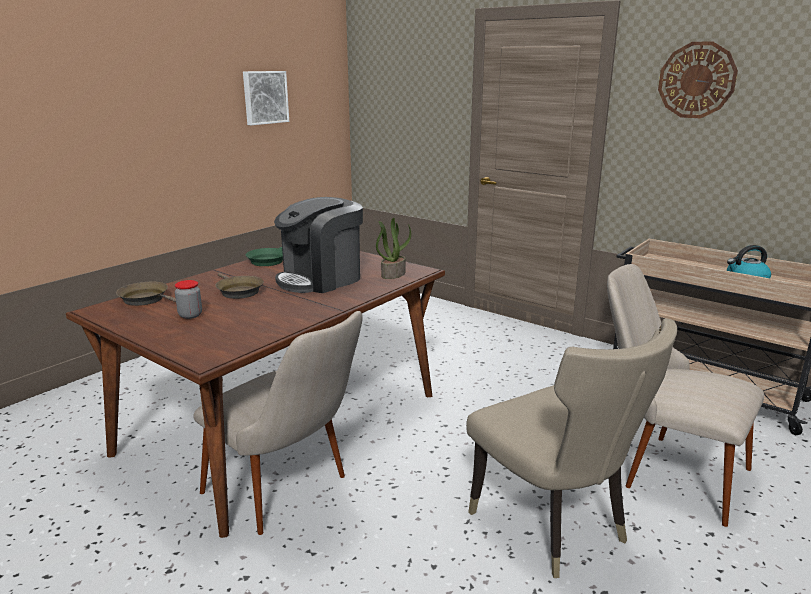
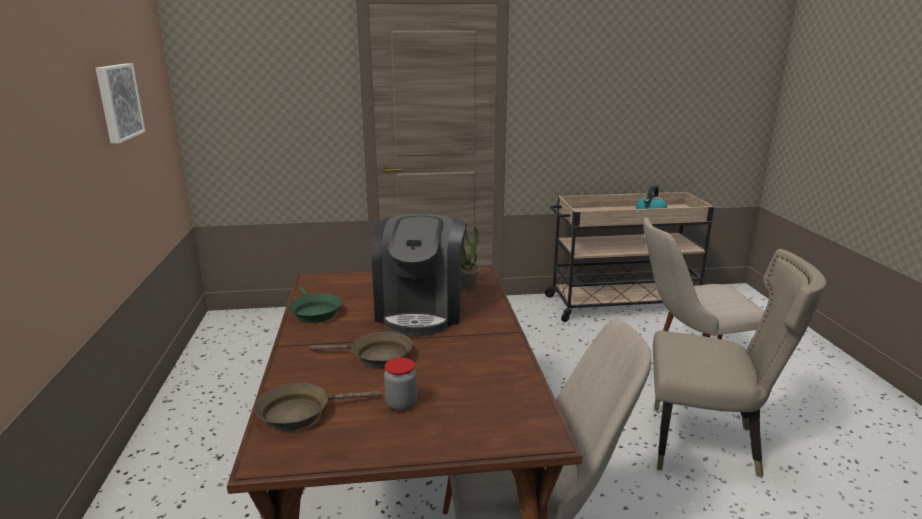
camera: 45 degrees left, 0 degrees up
wall clock [658,41,738,118] -> none

